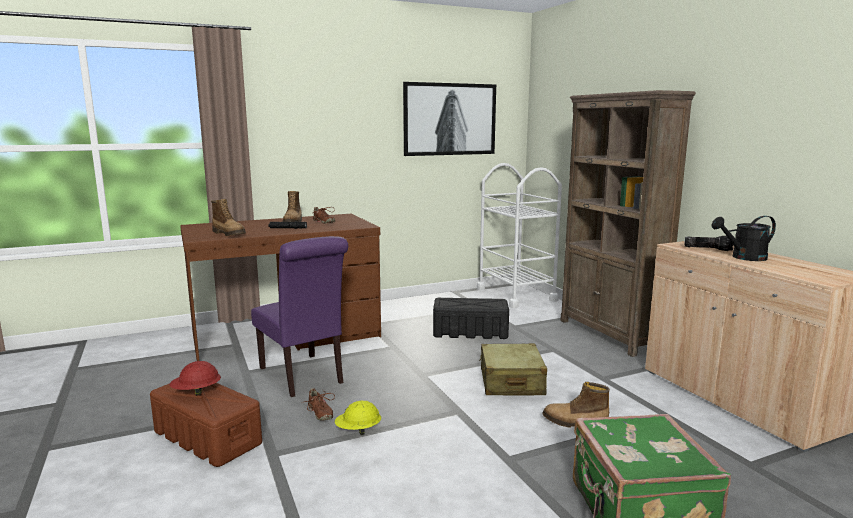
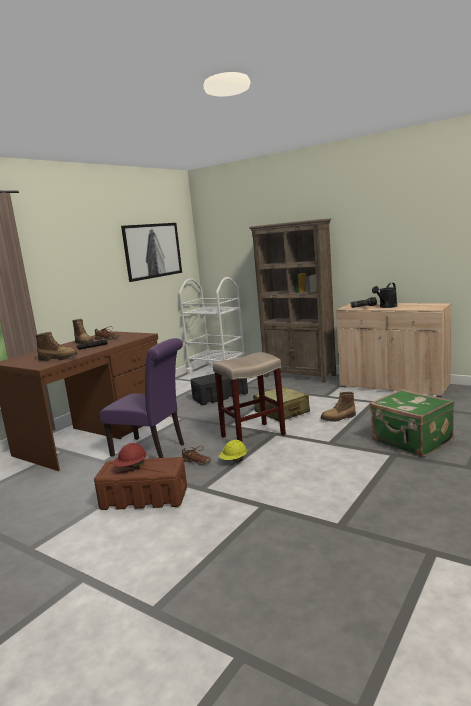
camera: 30 degrees left, 0 degrees up
none -> beige stool [213,352,286,442]

